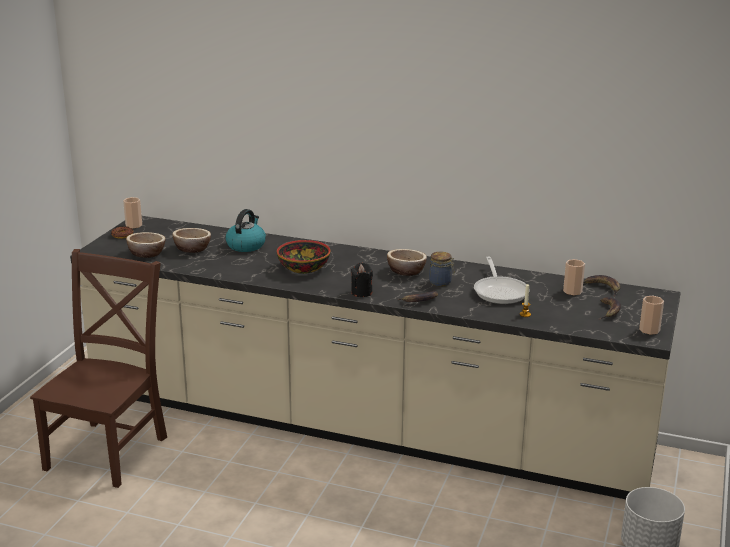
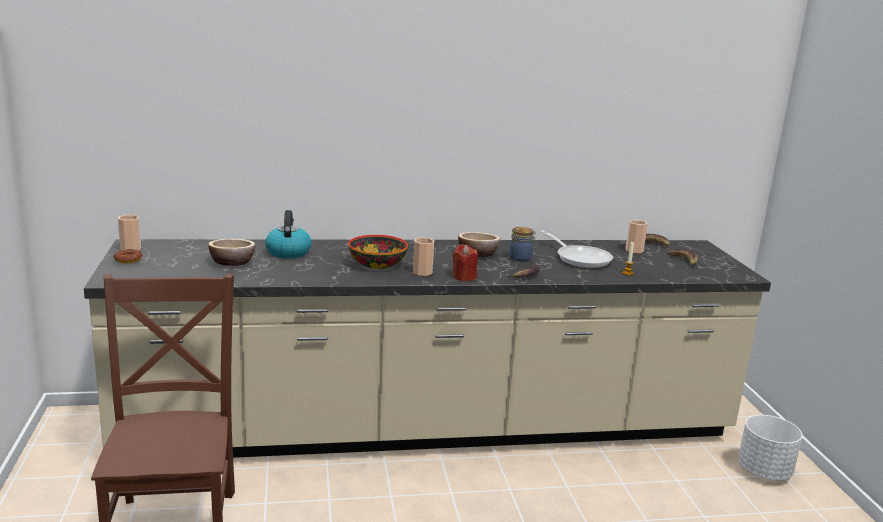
camera: 30 degrees left, 5 degrees down
bowl [126,232,165,258] -> none
black candle [351,262,373,297] -> red candle [453,244,478,281]
cup [639,296,664,335] -> cup moved to [413,238,434,276]

